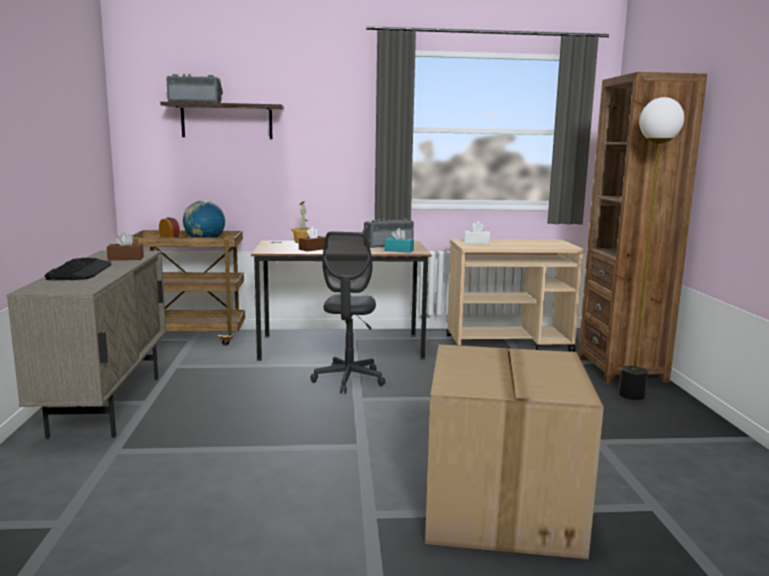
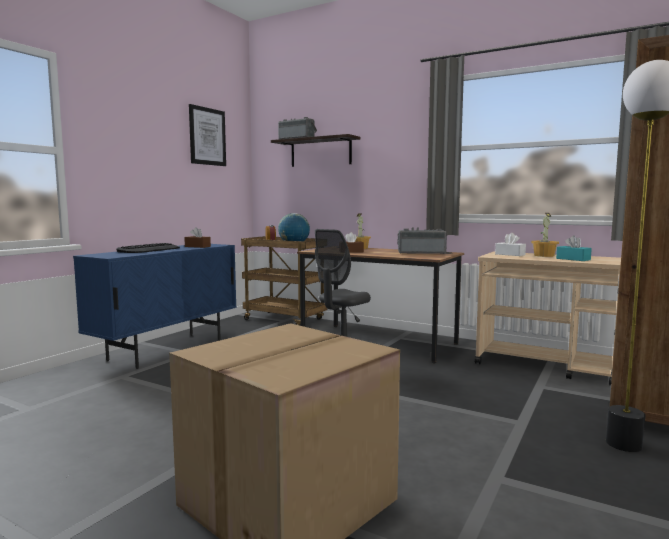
camera: 35 degrees right, 5 degrees down
beige cabinet [7,251,166,439] -> blue cabinet [73,244,236,369]
turquoise tissue box [385,228,414,253] -> turquoise tissue box moved to [556,236,592,261]
none -> picture [189,104,226,166]
none -> potted plant [531,213,559,257]

